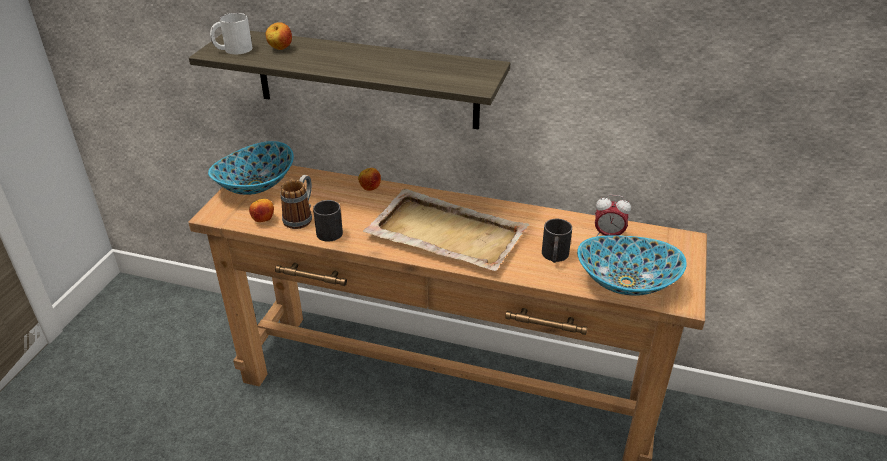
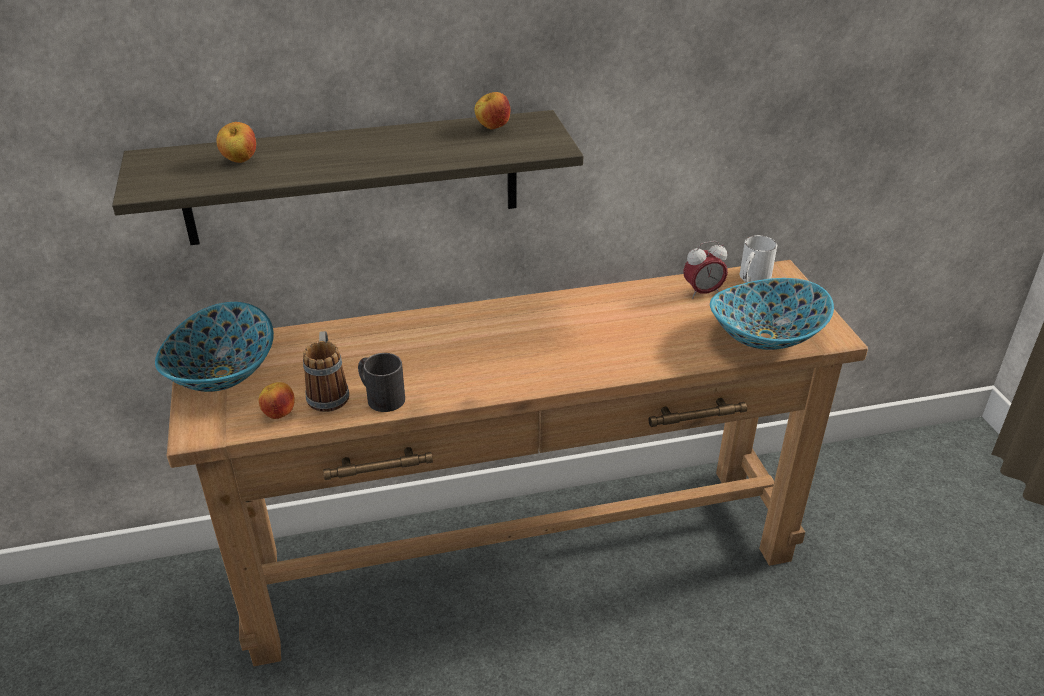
camera: 30 degrees left, 0 degrees up
white mug [210,13,253,54] -> white mug moved to [740,235,777,283]
apple [358,168,381,191] -> apple moved to [474,92,510,129]
beige tray [363,189,529,271] -> none
black mug [542,219,572,263] -> none

